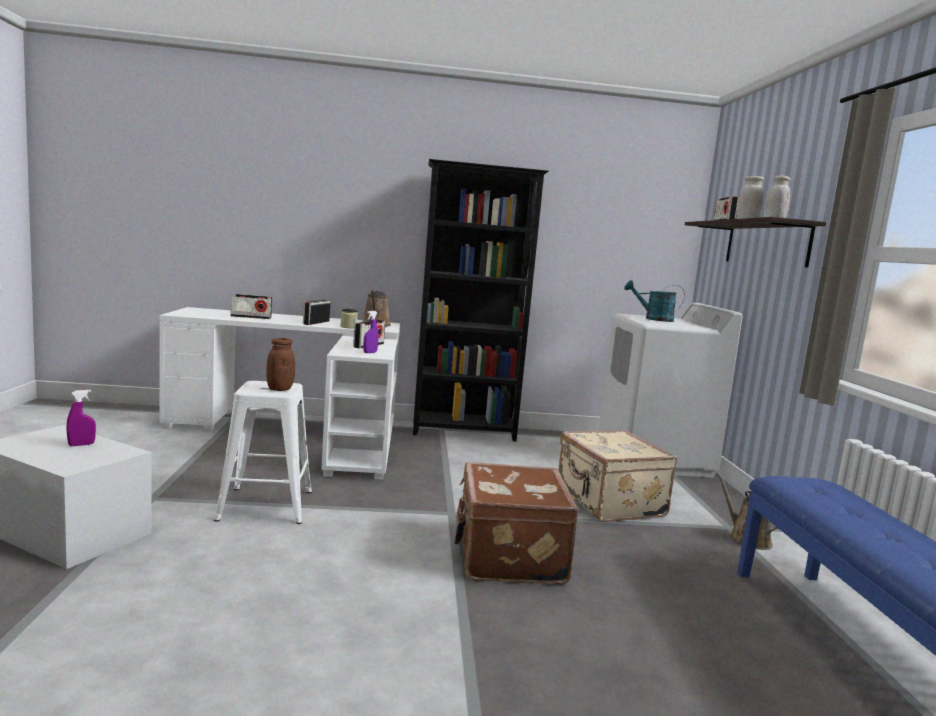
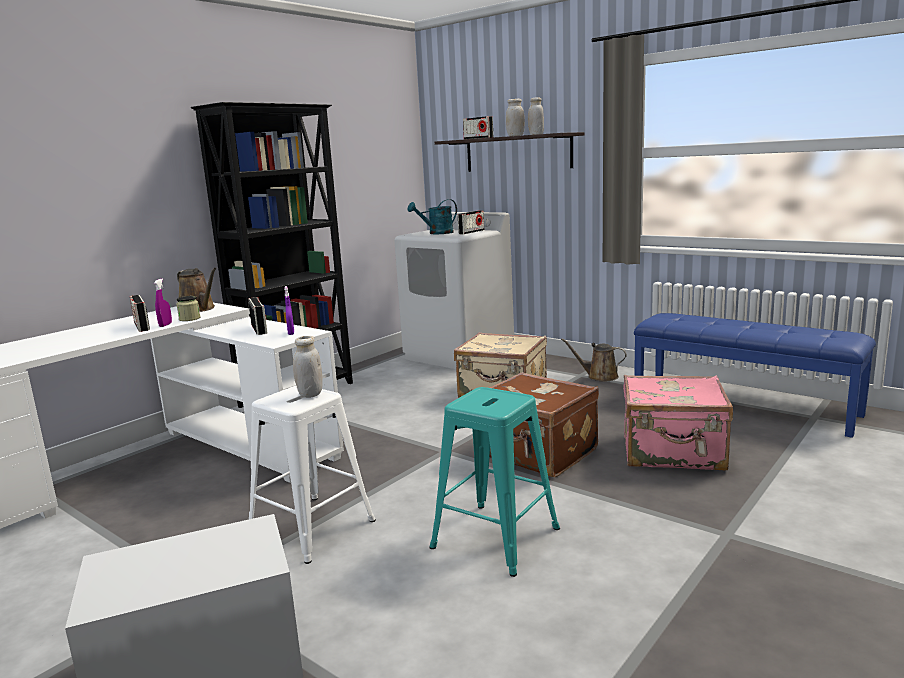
camera: 45 degrees left, 5 degrees up
purple spray bottle [66,390,96,446] -> purple spray bottle moved to [154,278,172,327]
radio [230,294,272,319] -> radio moved to [458,210,484,234]
brown jar [266,338,295,391] -> white jar [293,336,323,398]
none -> turquoise stool [429,387,560,577]
none -> pink suitcase [624,375,733,470]

